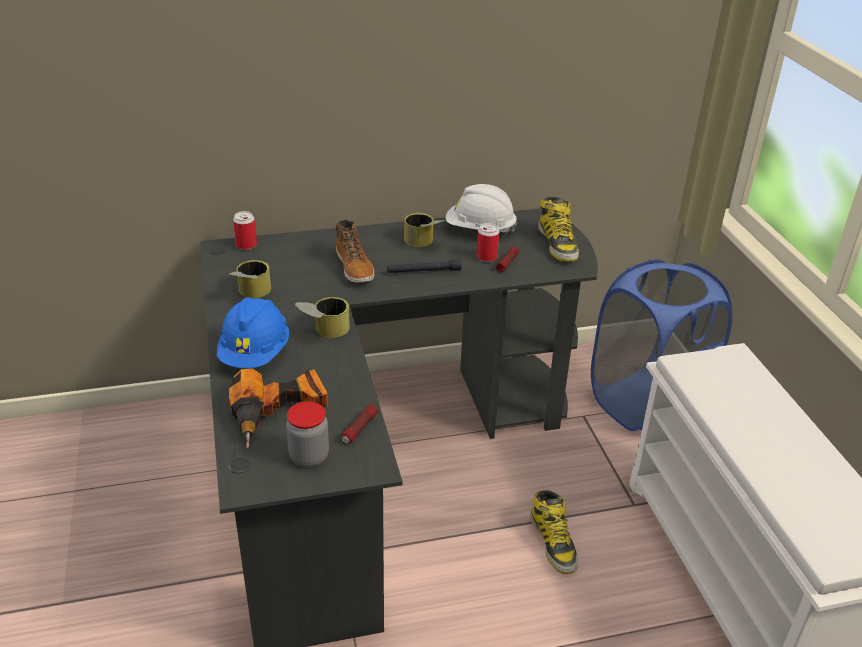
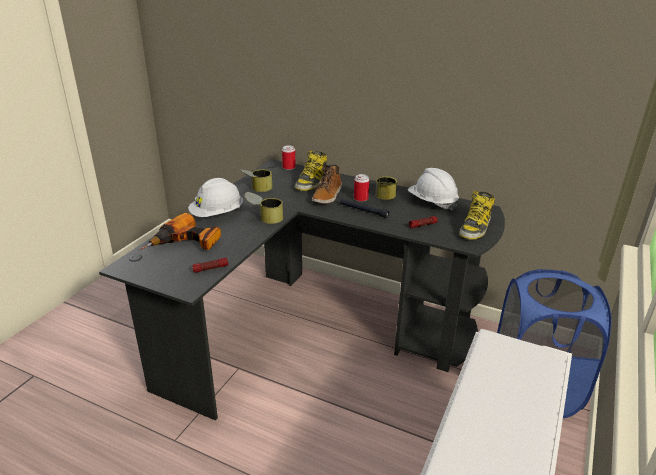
camera: 40 degrees right, 5 degrees down
blue hard hat [217,297,289,368] -> white hard hat [188,178,243,217]
jar [286,401,329,467] -> none
can [477,223,499,262] -> can moved to [354,174,369,202]
boot [530,490,578,574] -> boot moved to [295,151,327,191]

